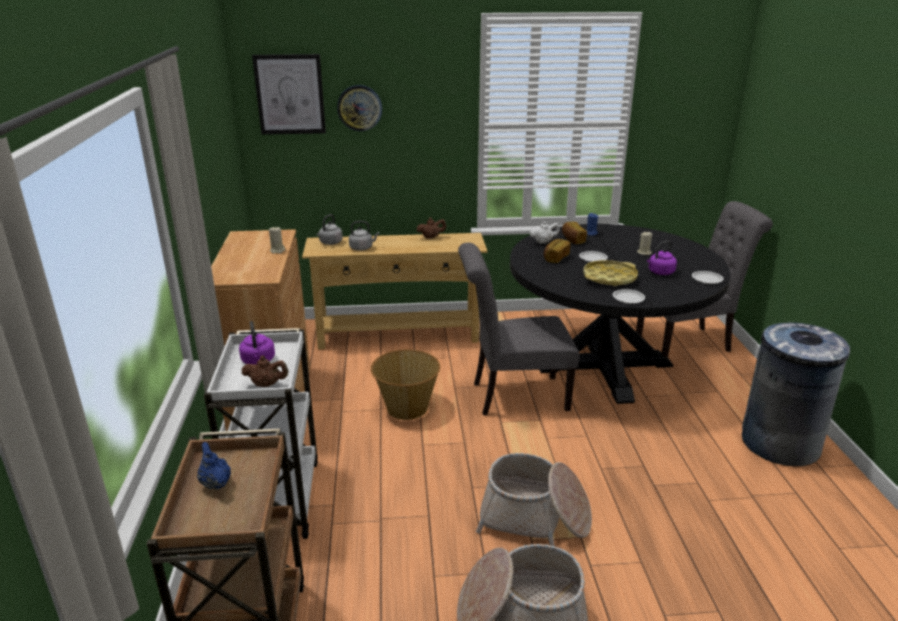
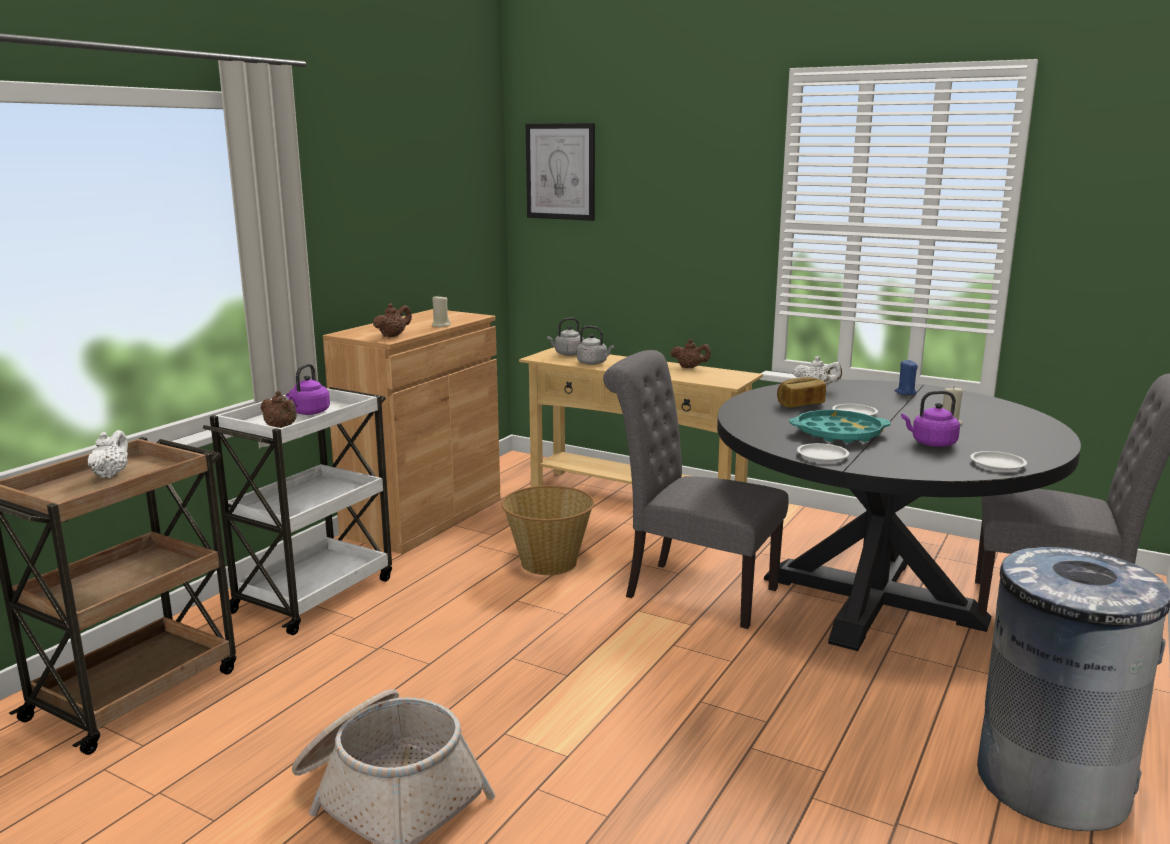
camera: 35 degrees right, 10 degrees down
blue teapot [197,442,231,490] -> white teapot [88,430,128,478]
wall clock [337,85,382,131] -> none
basket [476,453,592,546] -> none
bread [562,221,587,244] -> none
yellow tray [583,260,638,286] -> turquoise tray [789,410,891,443]
none -> brown teapot [373,303,412,337]

